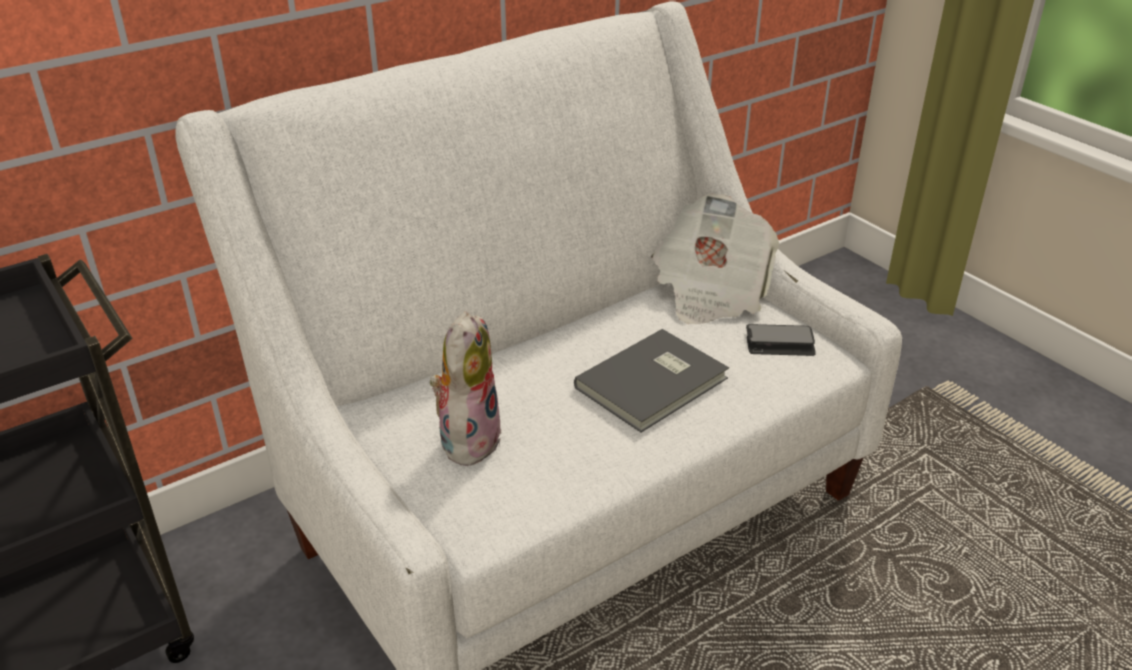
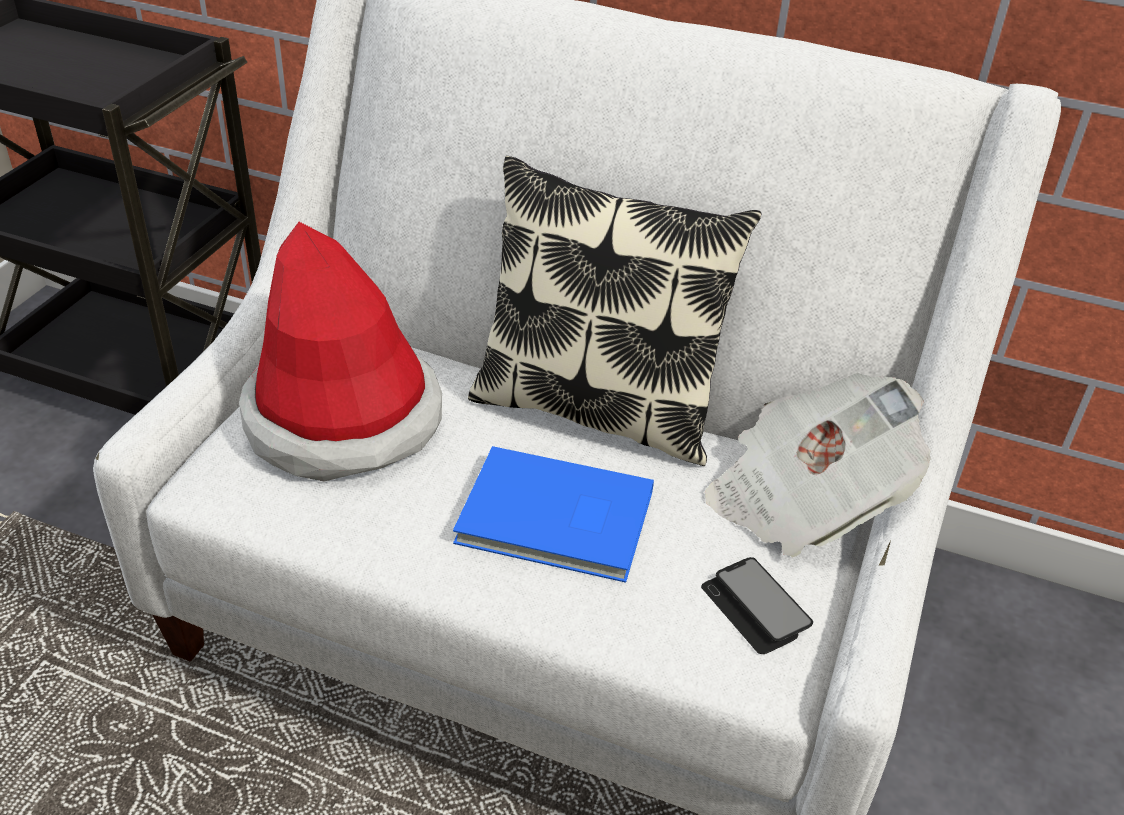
camera: 55 degrees right, 5 degrees up
plush toy [430,311,502,466] -> hat [239,222,442,482]
grey book [574,329,729,432] -> blue book [453,446,654,583]
none -> pillow [468,156,762,466]

